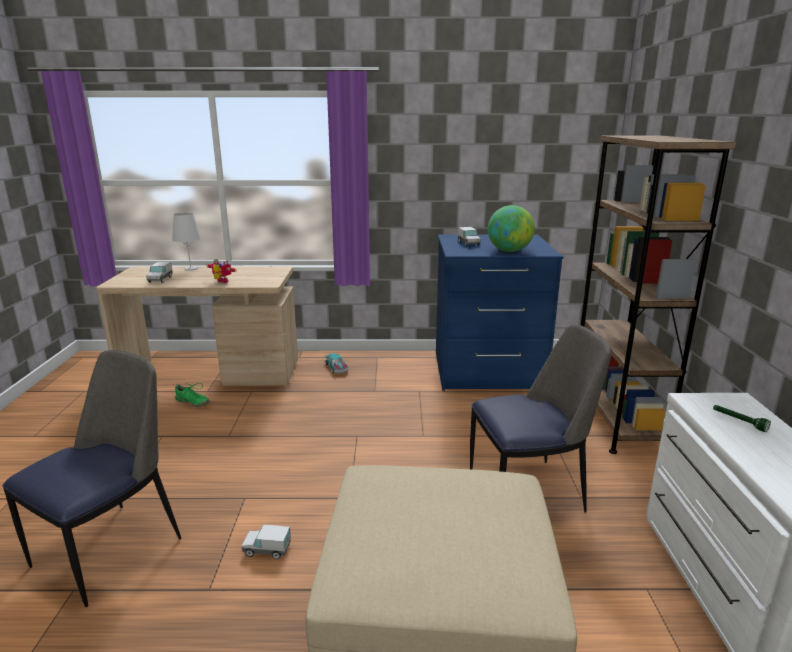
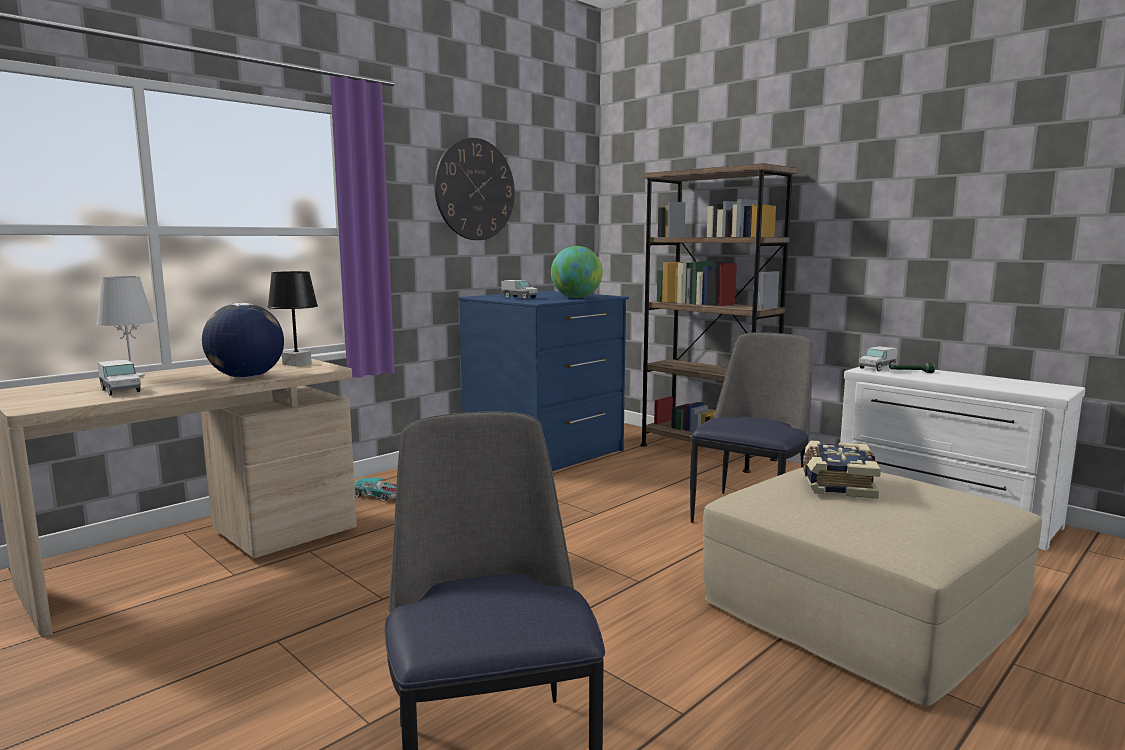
camera: 45 degrees left, 10 degrees down
green shoe [174,383,209,407] -> none
toy robot [207,259,237,283] -> globe [202,303,284,378]
toy truck [241,525,291,559] -> toy truck moved to [859,346,897,371]
none -> black table lamp [267,271,318,366]
none -> wall clock [434,138,515,240]
none -> book [803,440,881,499]

